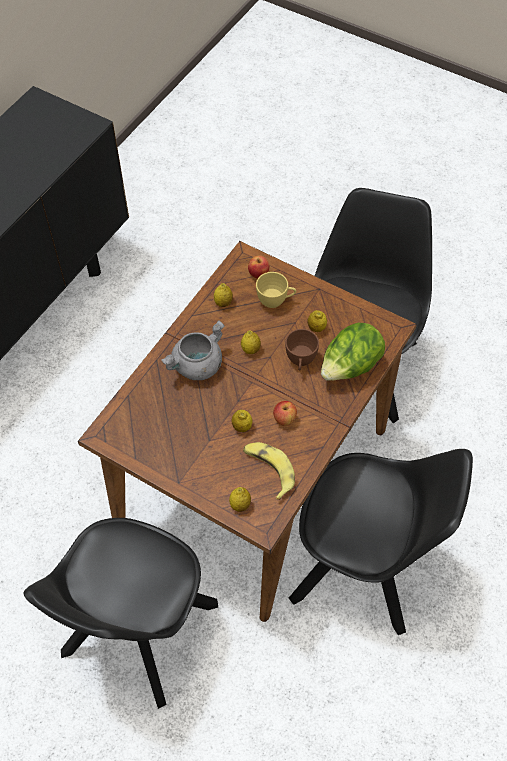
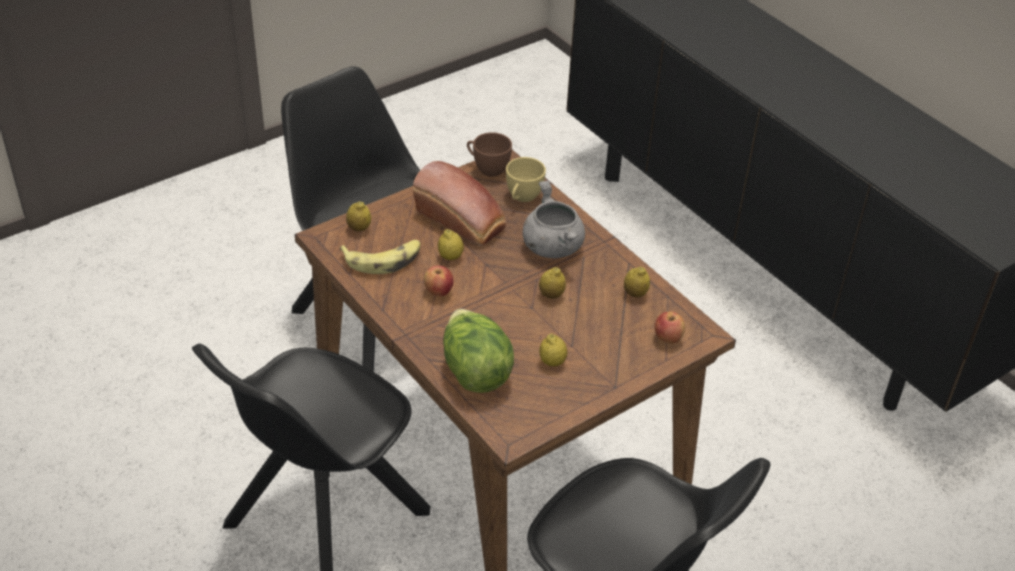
camera: 110 degrees right, 15 degrees down
yellow cup [256,272,296,308] -> yellow cup moved to [506,157,546,202]
brown cup [285,329,319,371] -> brown cup moved to [467,132,512,177]
none -> bread [413,161,506,246]

